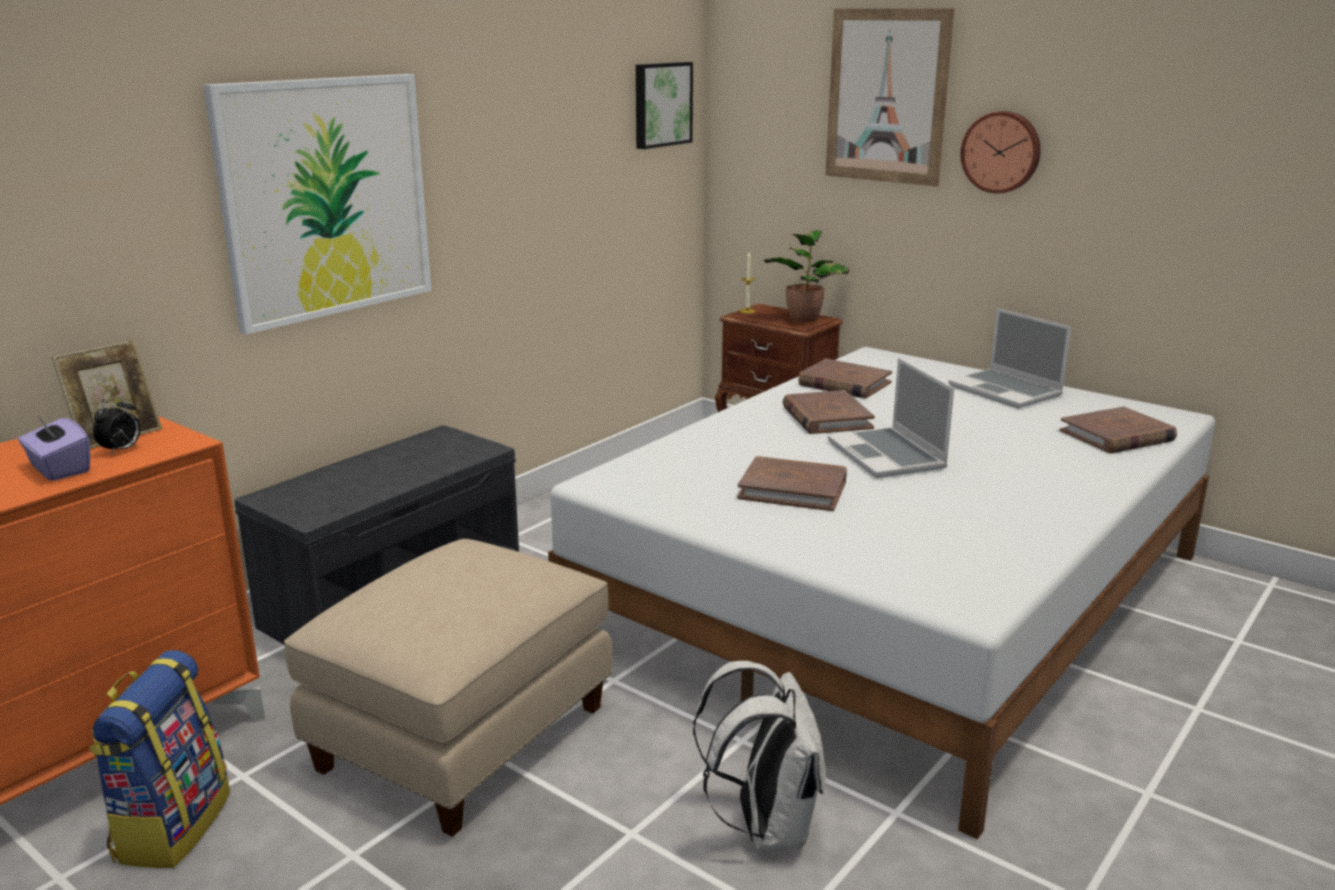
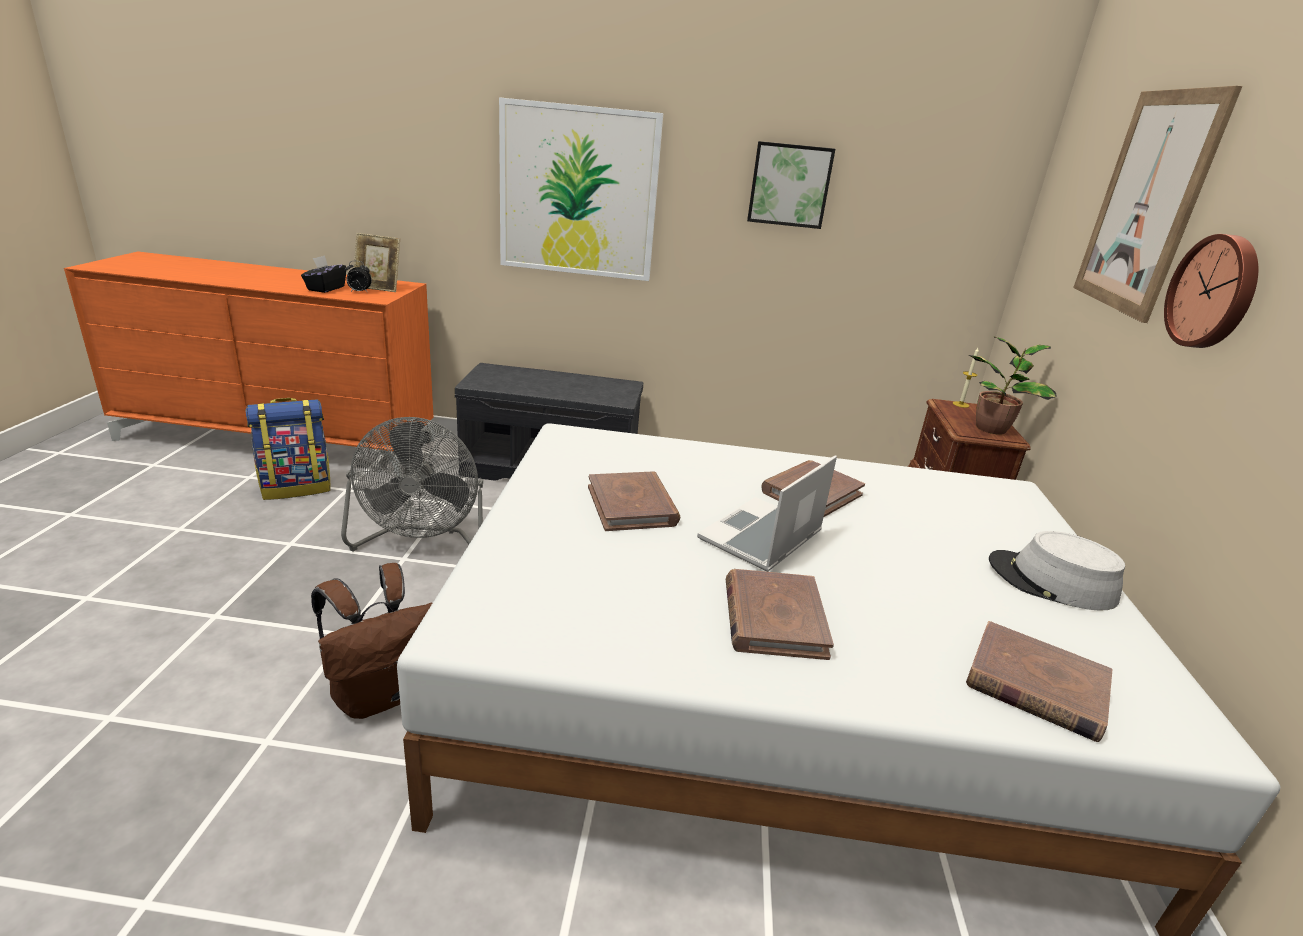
camera: 55 degrees right, 5 degrees up
purple tissue box [18,415,91,481] -> black tissue box [301,255,346,293]
beige ottoman [284,539,613,837] -> grey fan [341,417,483,552]
picture [636,62,693,149] -> picture moved to [747,141,835,229]
white backpack [693,661,826,850] -> brown backpack [311,563,432,719]
brown book [798,359,892,398] -> brown book moved to [726,569,834,660]
laptop [948,308,1071,408] -> grey hat [989,531,1125,611]

